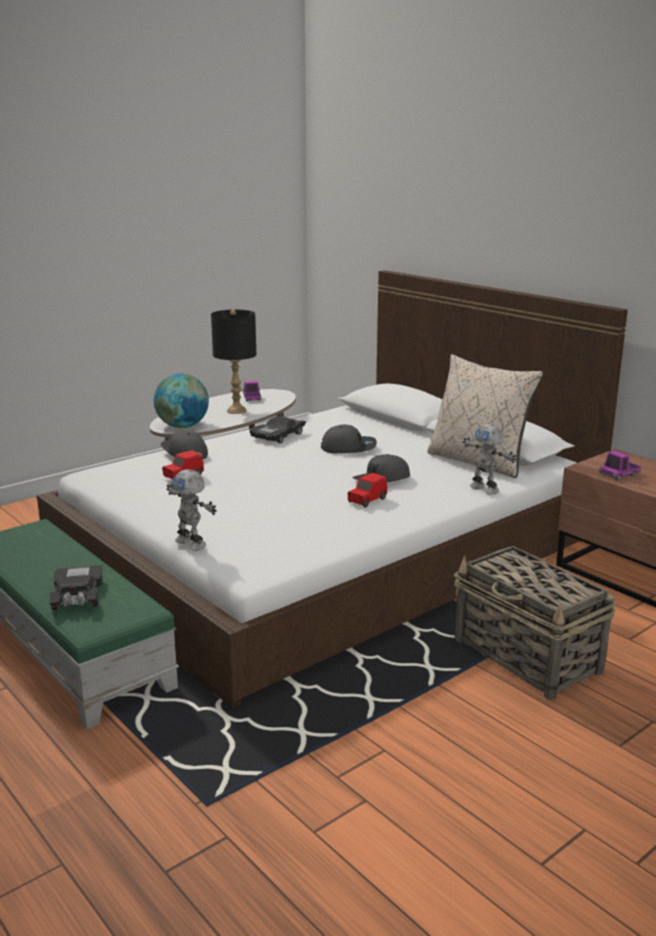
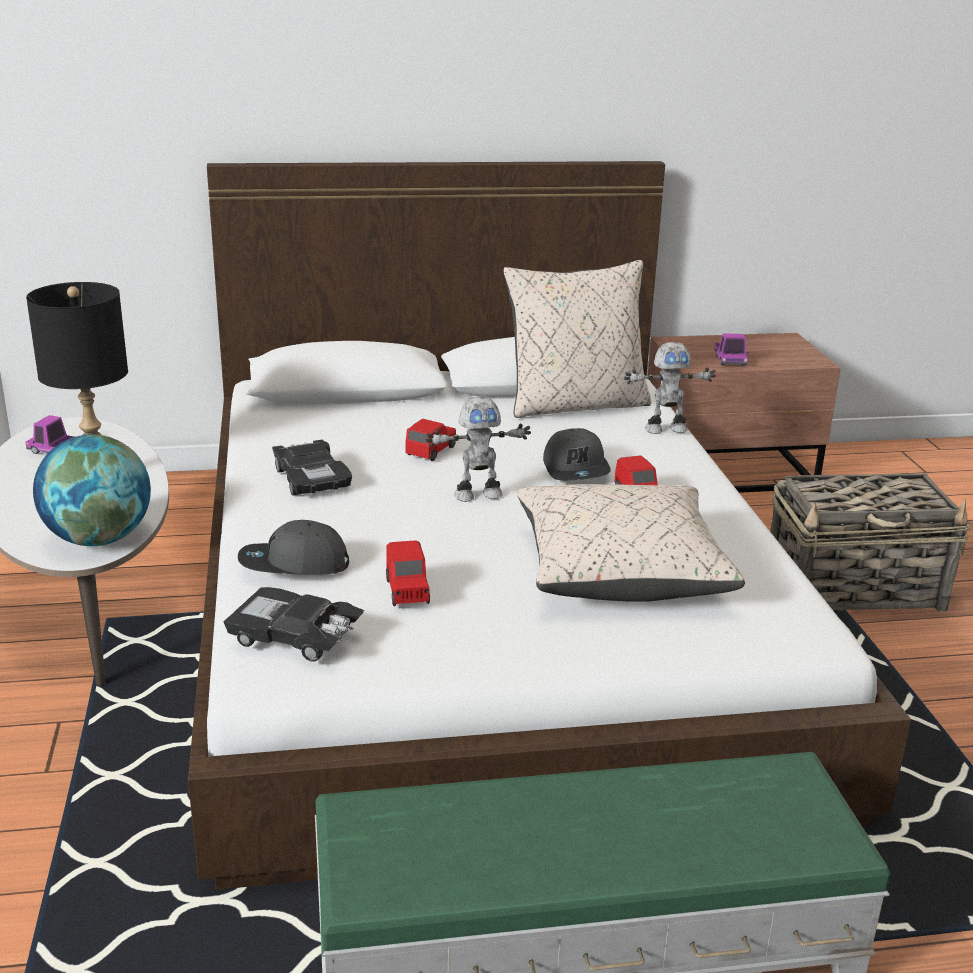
camera: 60 degrees left, 5 degrees up
black toy car [49,565,103,610] -> black toy car moved to [224,587,364,662]
toy robot [166,470,217,551] -> toy robot moved to [425,397,531,502]
grey cap [321,425,377,453] -> red toy car [406,419,456,461]
none -> beige pillow [517,484,745,602]

